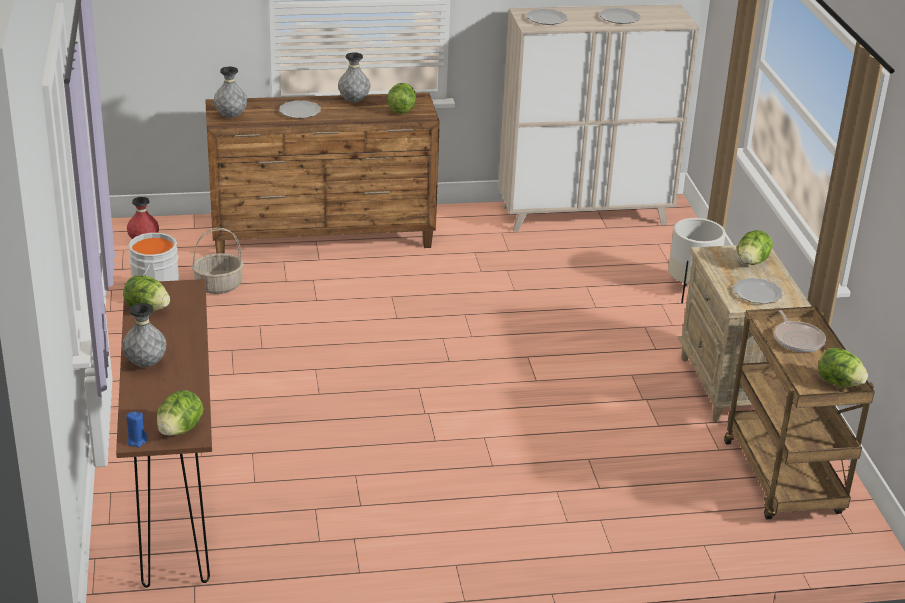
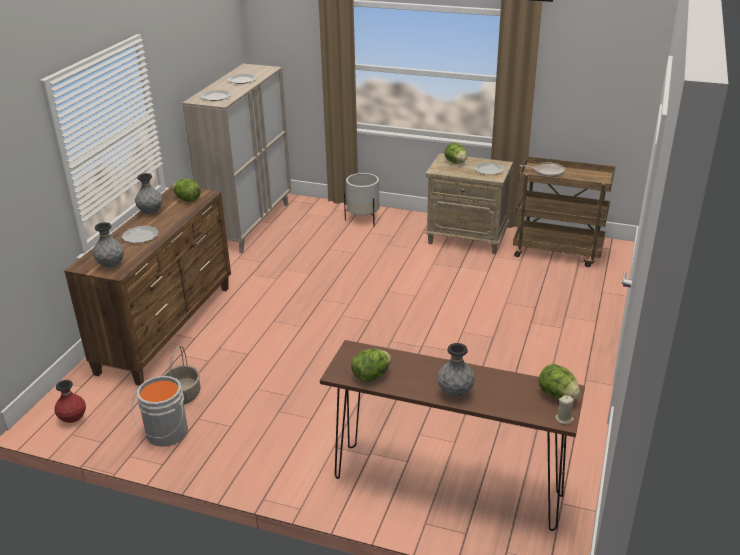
camera: 60 degrees left, 0 degrees up
blue candle [126,411,148,447] -> beige candle [555,395,574,424]
lettuce [818,347,868,387] -> none

